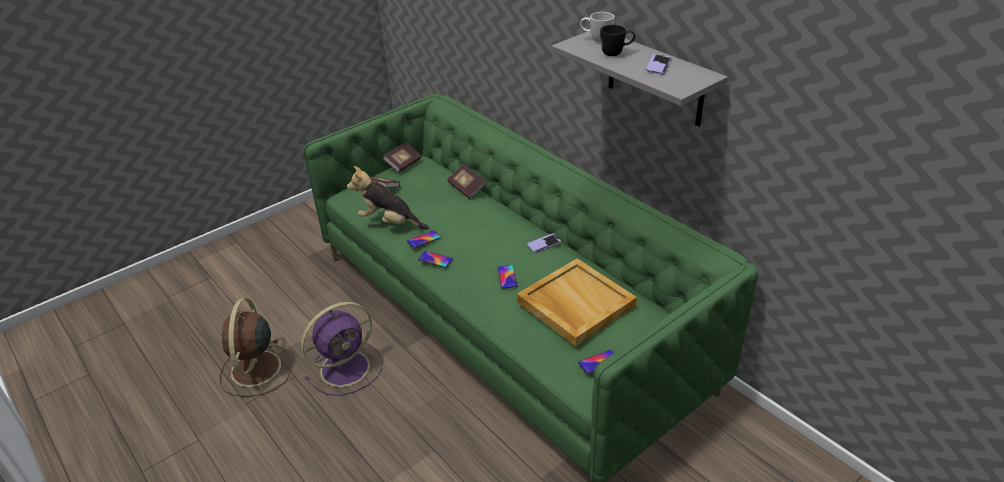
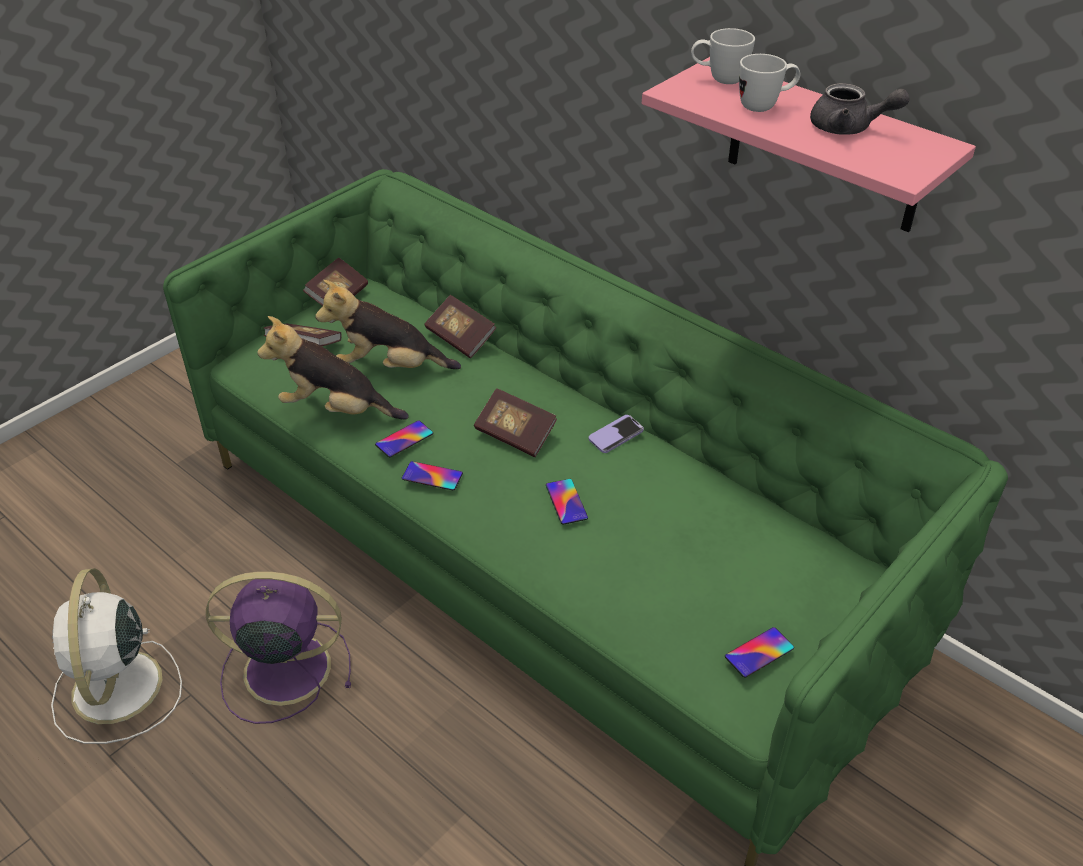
camera: 10 degrees left, 5 degrees up
brown fan [220,298,291,397] -> white fan [51,568,182,744]
purple fan [301,302,383,396] -> purple fan turned 135 degrees counterclockwise [206,571,351,724]
beige tray [517,258,637,347] -> none
grey shelf [551,32,728,127] -> pink shelf [642,57,976,232]
black mug [600,25,635,56] -> white mug [739,54,800,112]
phone [646,54,672,75] -> grey teapot [810,83,910,135]
none -> plush toy [315,280,461,369]
none -> book [474,388,557,457]

